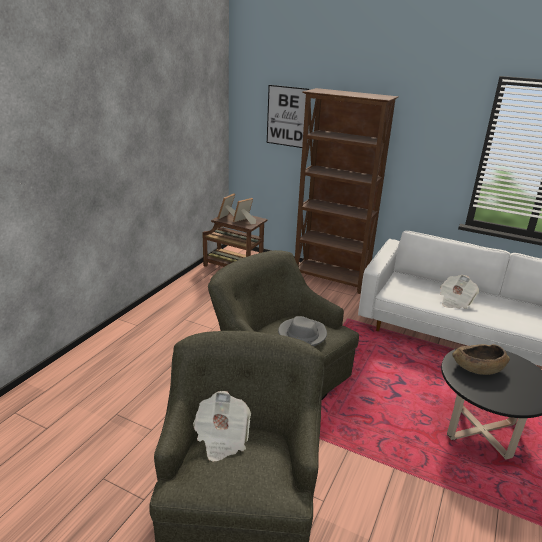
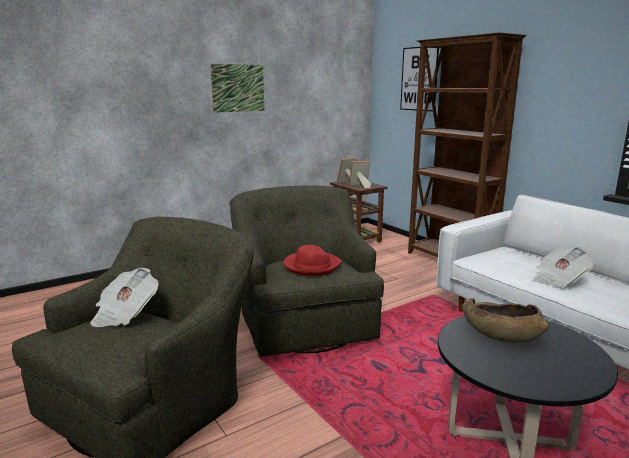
camera: 30 degrees right, 10 degrees down
grey hat [278,316,327,346] -> red hat [283,245,342,276]
none -> picture [210,64,264,113]

